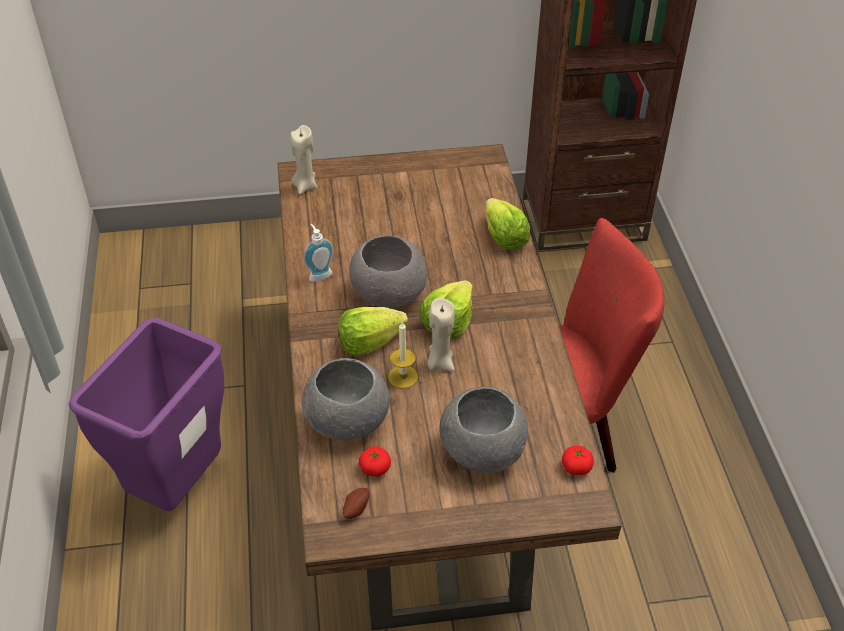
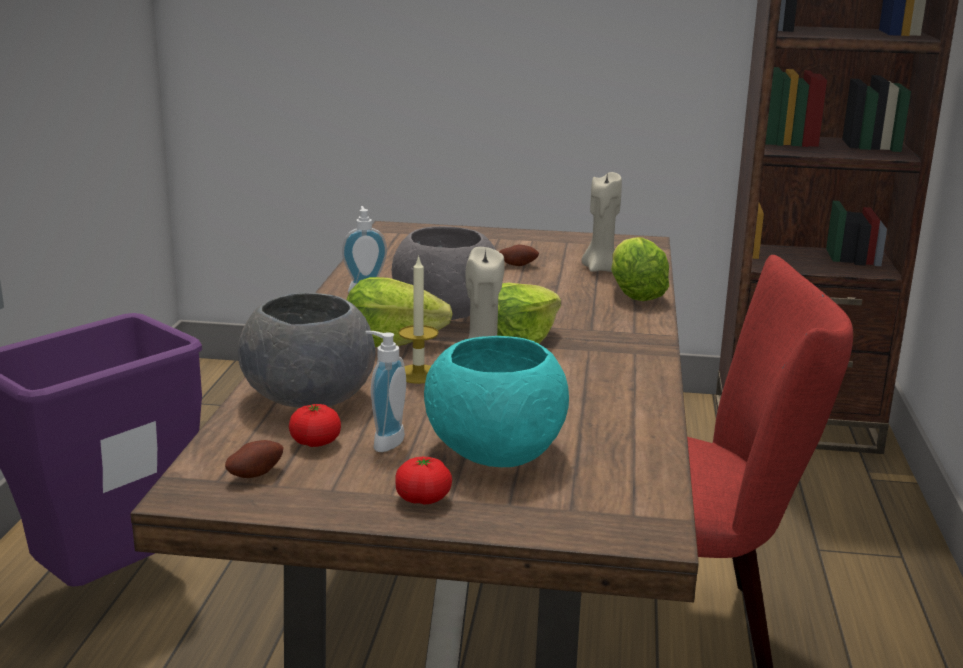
camera: 15 degrees right, 25 degrees down
beige candle [291,125,317,194] -> beige candle moved to [582,172,622,272]
grey bowl [439,387,528,473] -> turquoise bowl [424,336,569,467]
tomato [562,446,594,475] -> tomato moved to [395,457,452,505]
none -> soap dispenser [365,331,406,452]
none -> potato [499,244,539,266]

